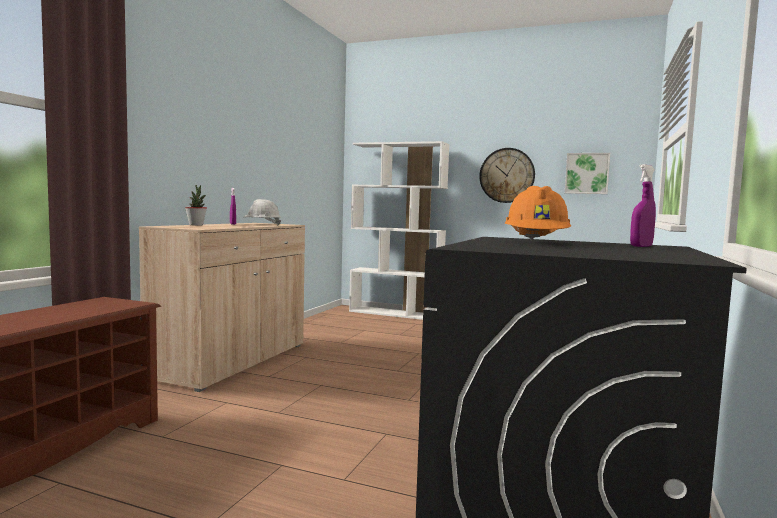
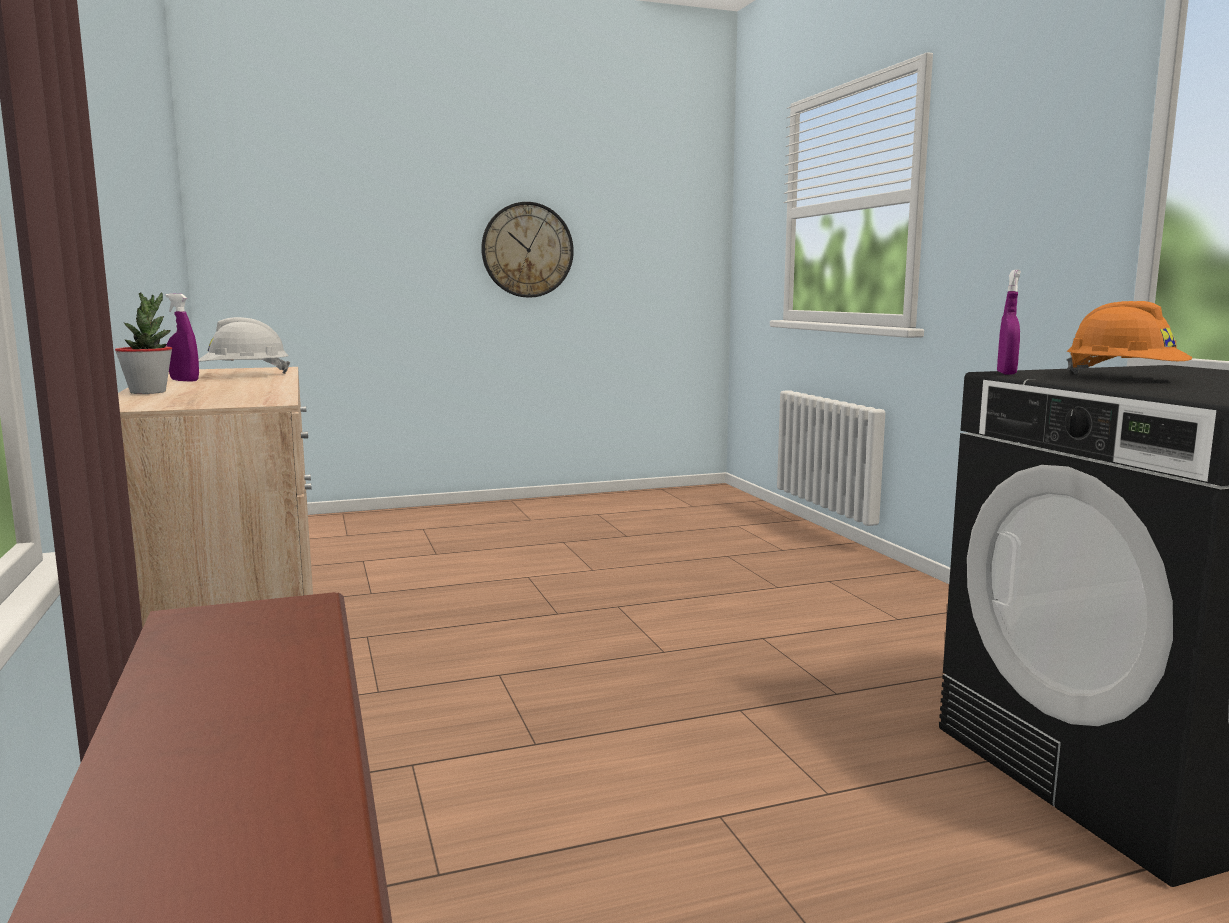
camera: 40 degrees left, 5 degrees up
white bookcase [349,141,449,320] -> none
picture [565,153,610,194] -> none
purple spray bottle [630,164,656,247] -> purple spray bottle moved to [997,269,1021,374]

